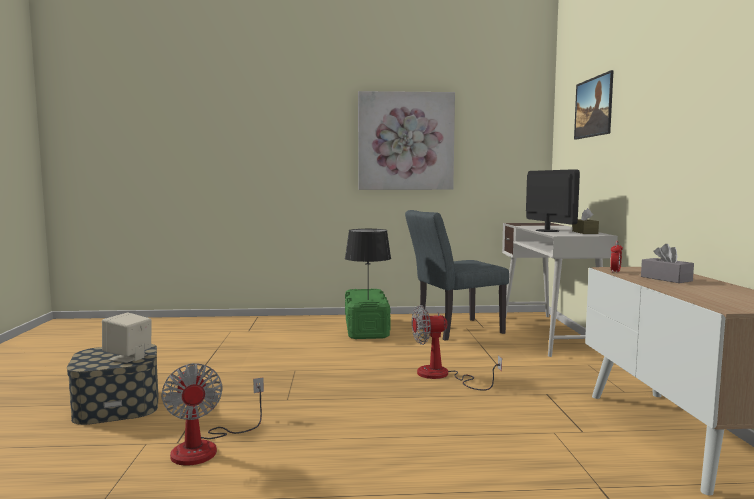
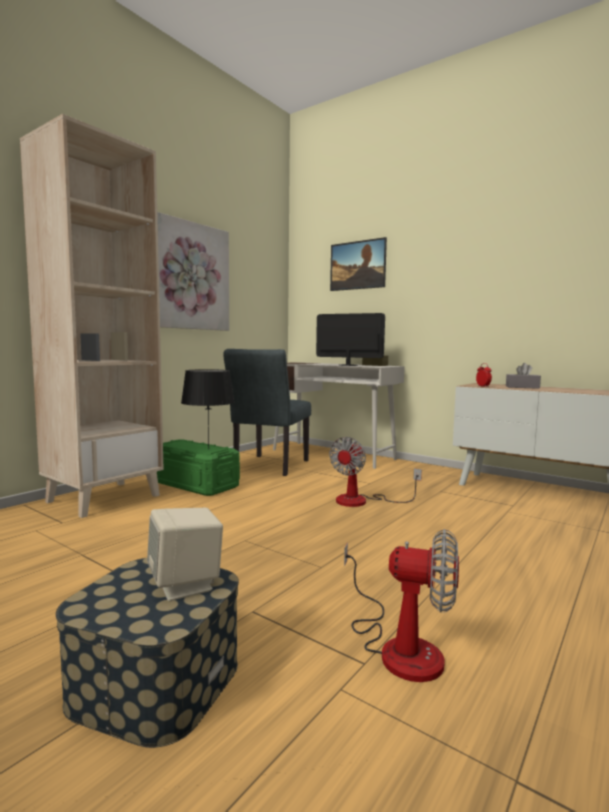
camera: 50 degrees left, 0 degrees up
none -> beige bookcase [20,114,164,518]

